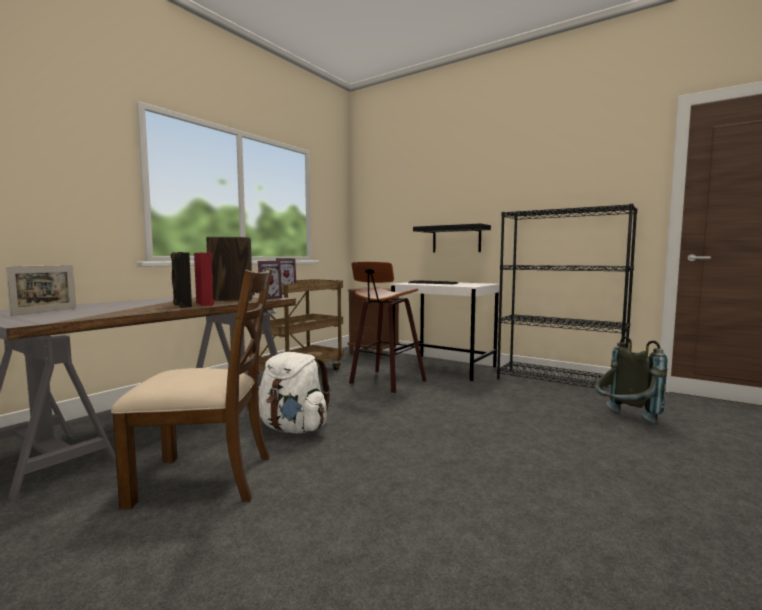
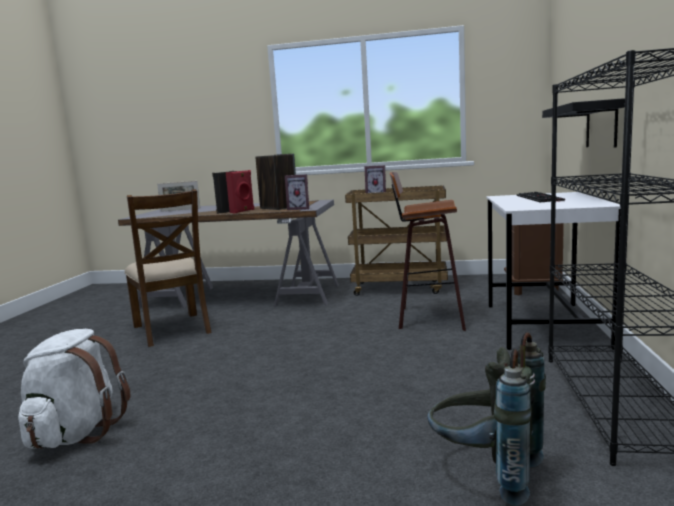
camera: 65 degrees right, 5 degrees up
white backpack [258,352,331,433] -> white backpack moved to [18,329,131,449]

